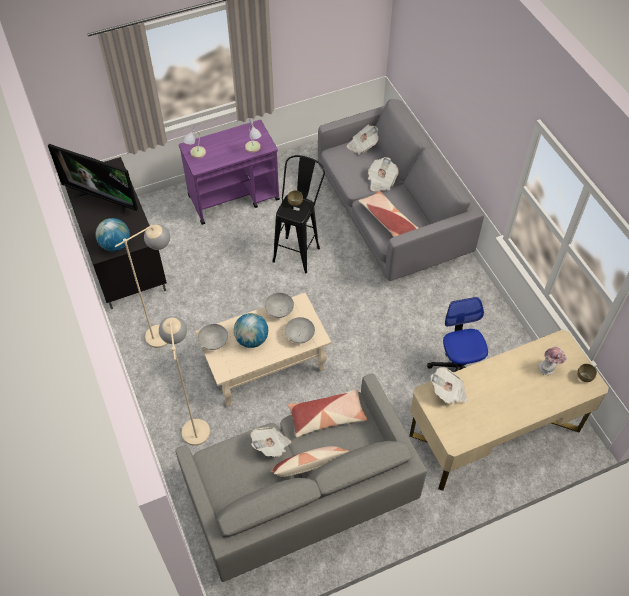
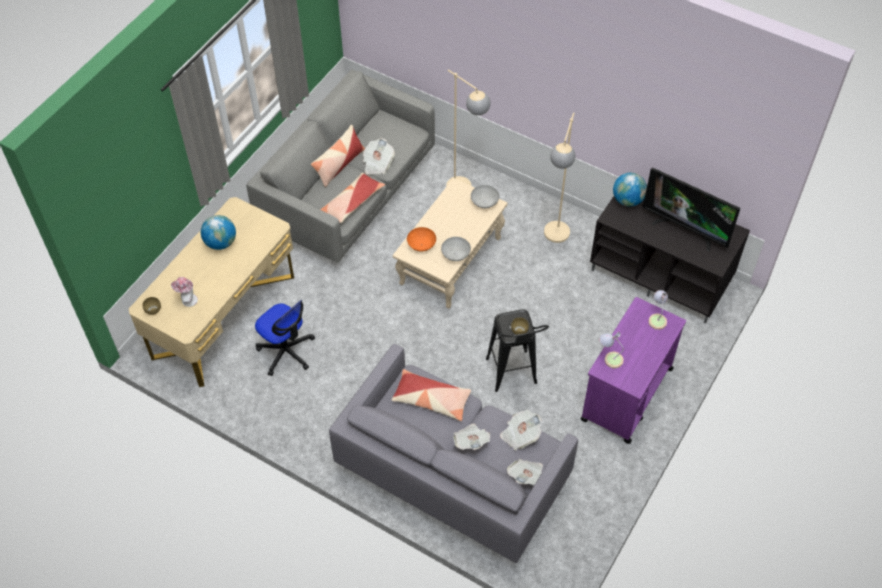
camera: 145 degrees right, 0 degrees up
television [48,144,138,216] -> television turned 135 degrees counterclockwise [643,167,740,251]
globe [234,313,268,348] -> globe moved to [201,215,236,250]
grey bowl [285,317,315,343] -> orange bowl [407,227,436,252]
newspaper [431,367,468,404] -> newspaper moved to [500,410,542,451]

